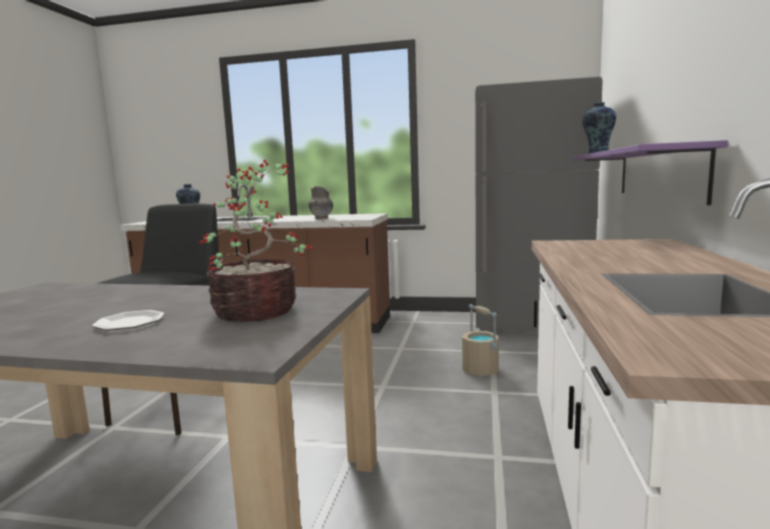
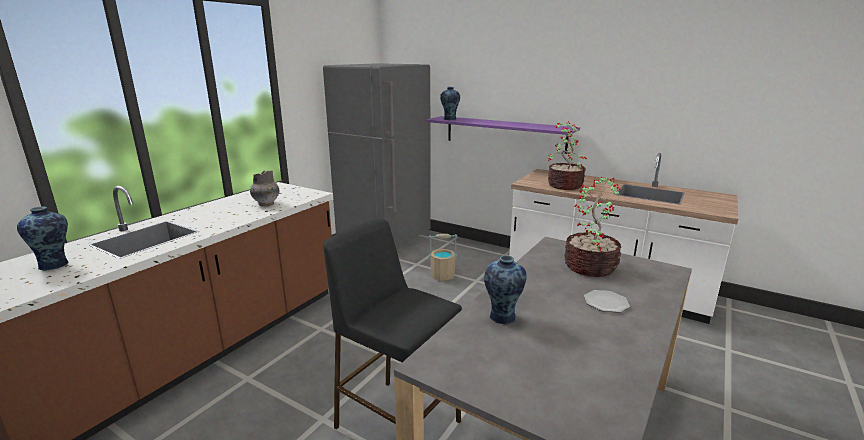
camera: 70 degrees left, 10 degrees up
none -> vase [484,255,527,324]
none -> potted plant [548,121,587,190]

